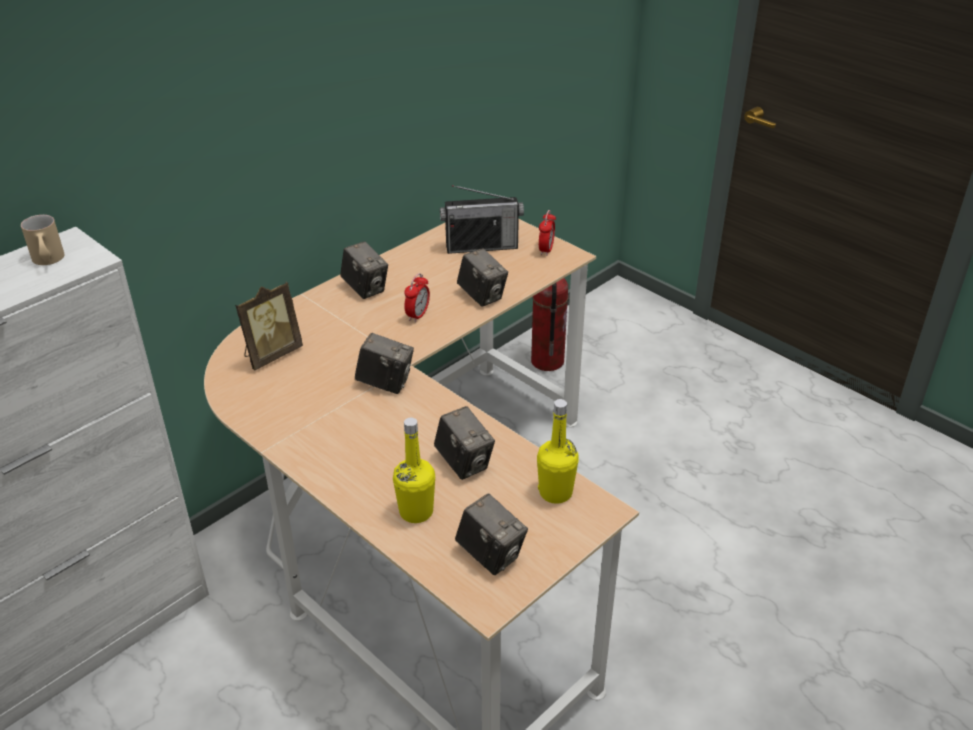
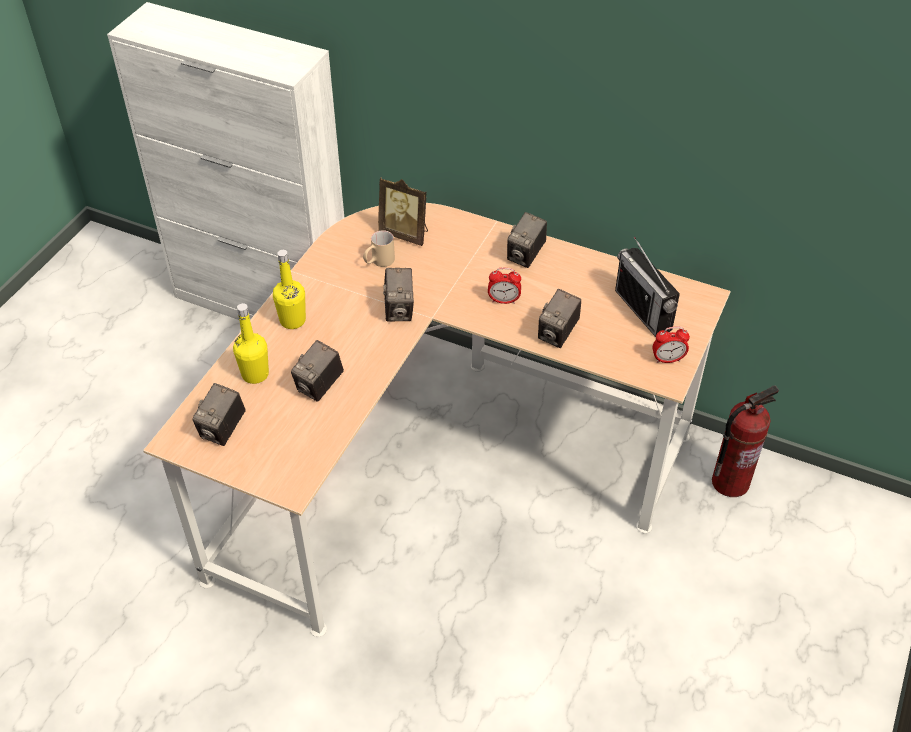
camera: 70 degrees right, 10 degrees up
beige mug [21,215,64,265] -> beige mug moved to [363,230,395,267]
yellow bottle [537,399,579,504] -> yellow bottle moved to [273,250,306,329]

